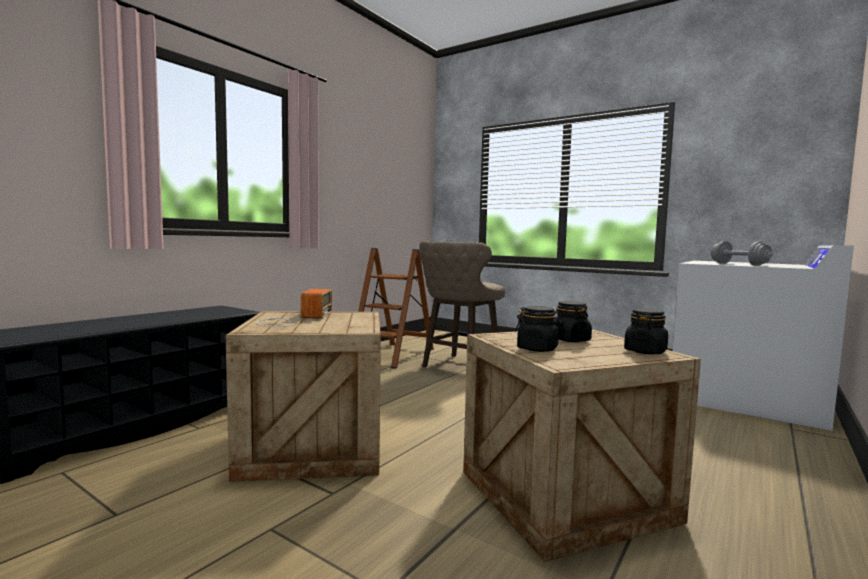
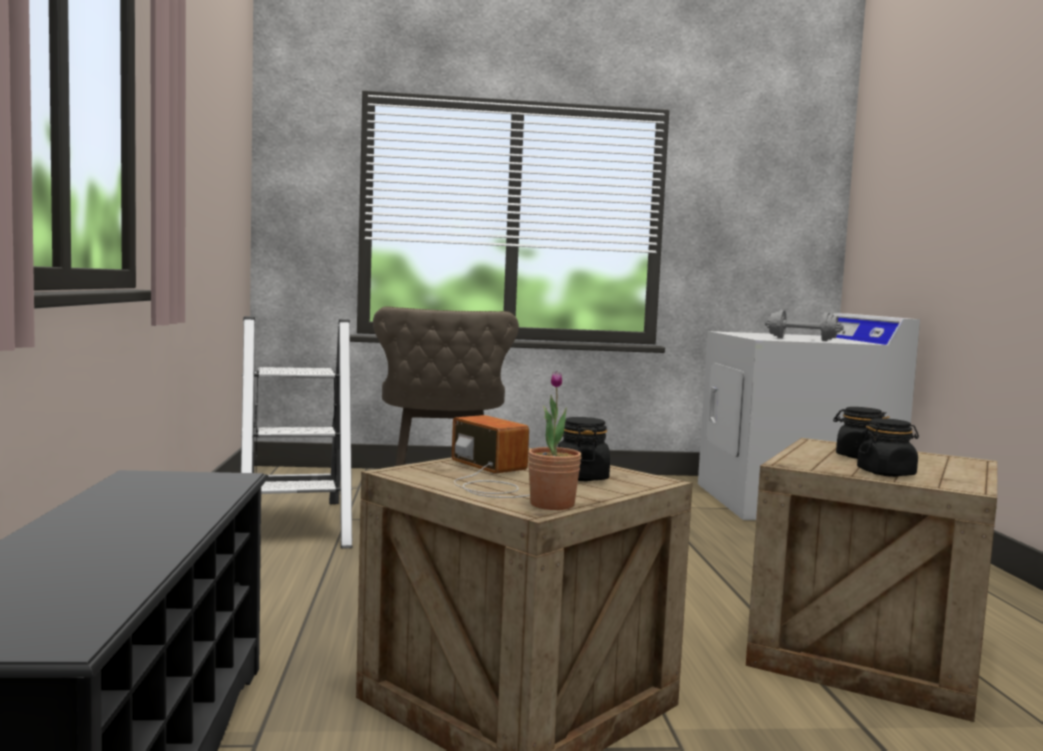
camera: 40 degrees left, 0 degrees up
brown step ladder [358,248,434,369] -> grey step ladder [241,316,353,549]
black jar [624,308,668,354] -> black jar moved to [558,417,610,481]
none -> potted plant [528,371,582,510]

